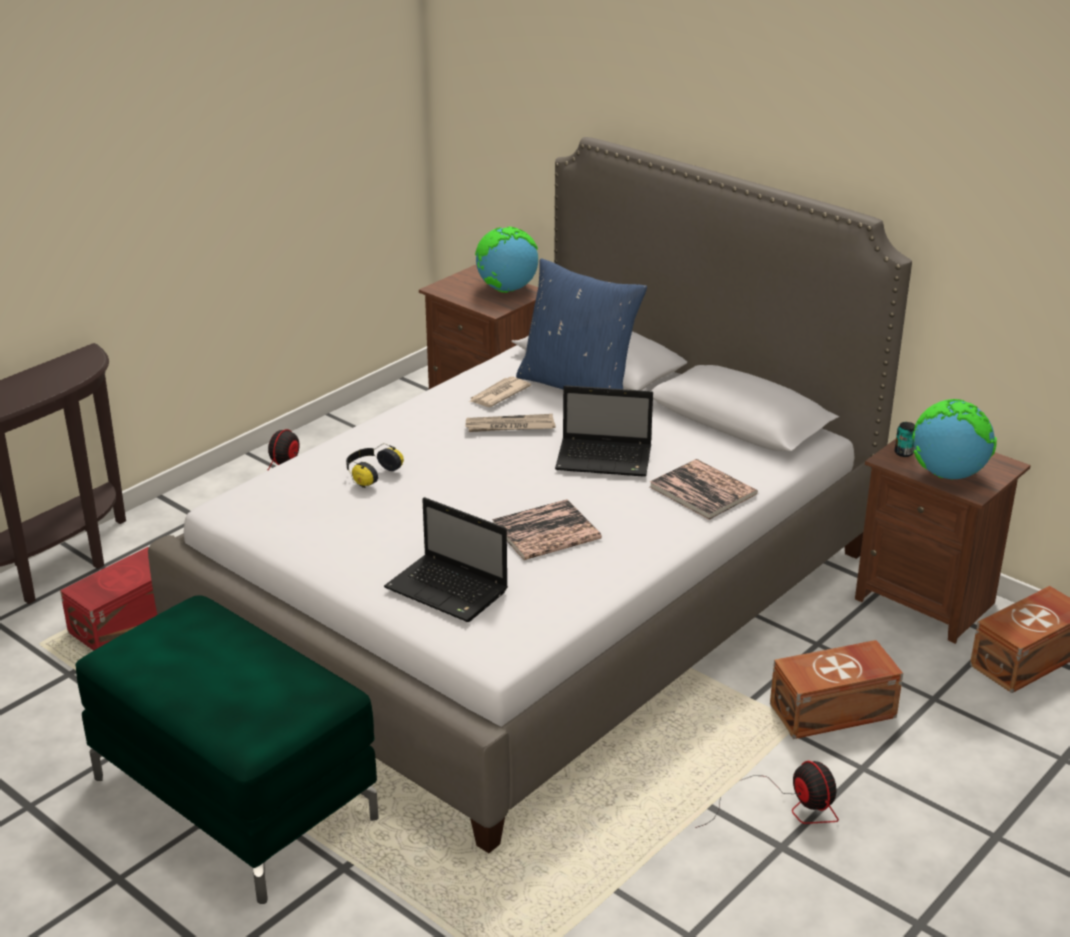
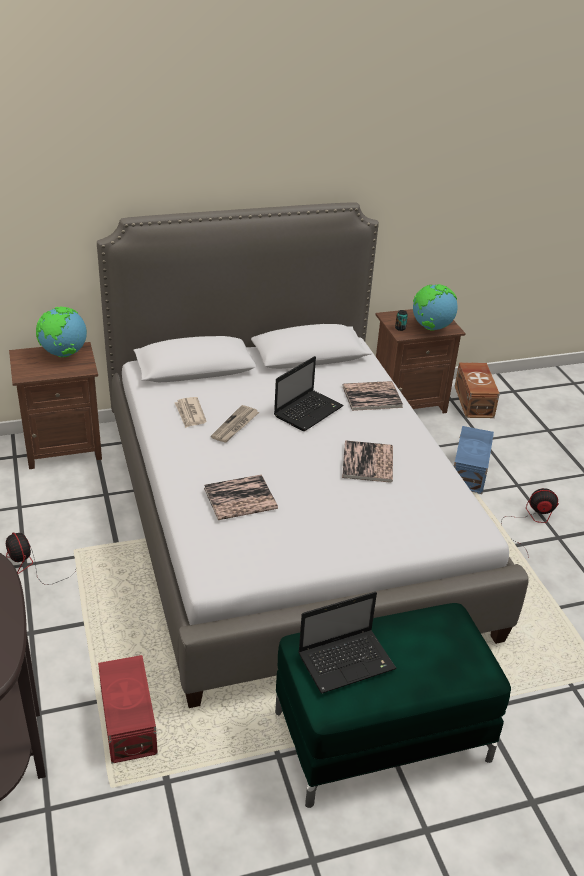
camera: 60 degrees left, 5 degrees up
headphones [346,443,404,488] -> book [204,474,278,520]
laptop [384,497,508,622] -> laptop moved to [298,592,397,693]
blue pillow [516,258,647,389] -> none
brown storage box [770,640,903,739] -> blue storage box [454,426,494,494]

